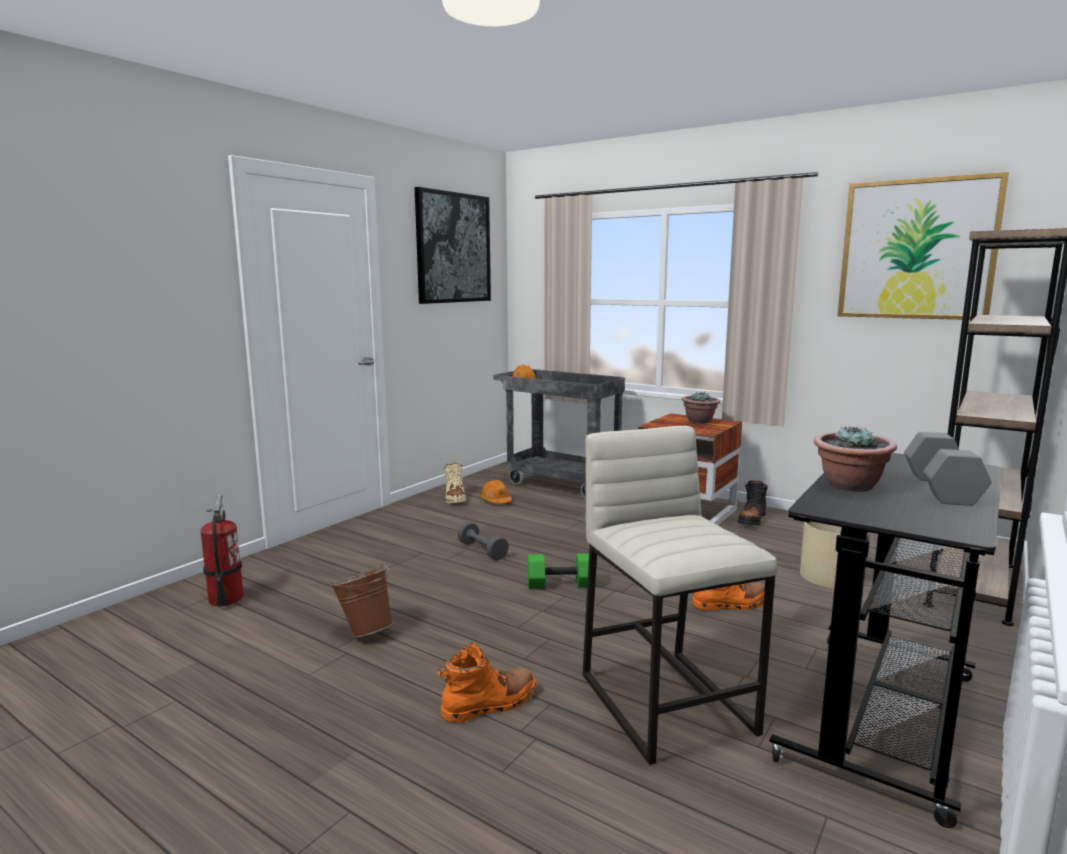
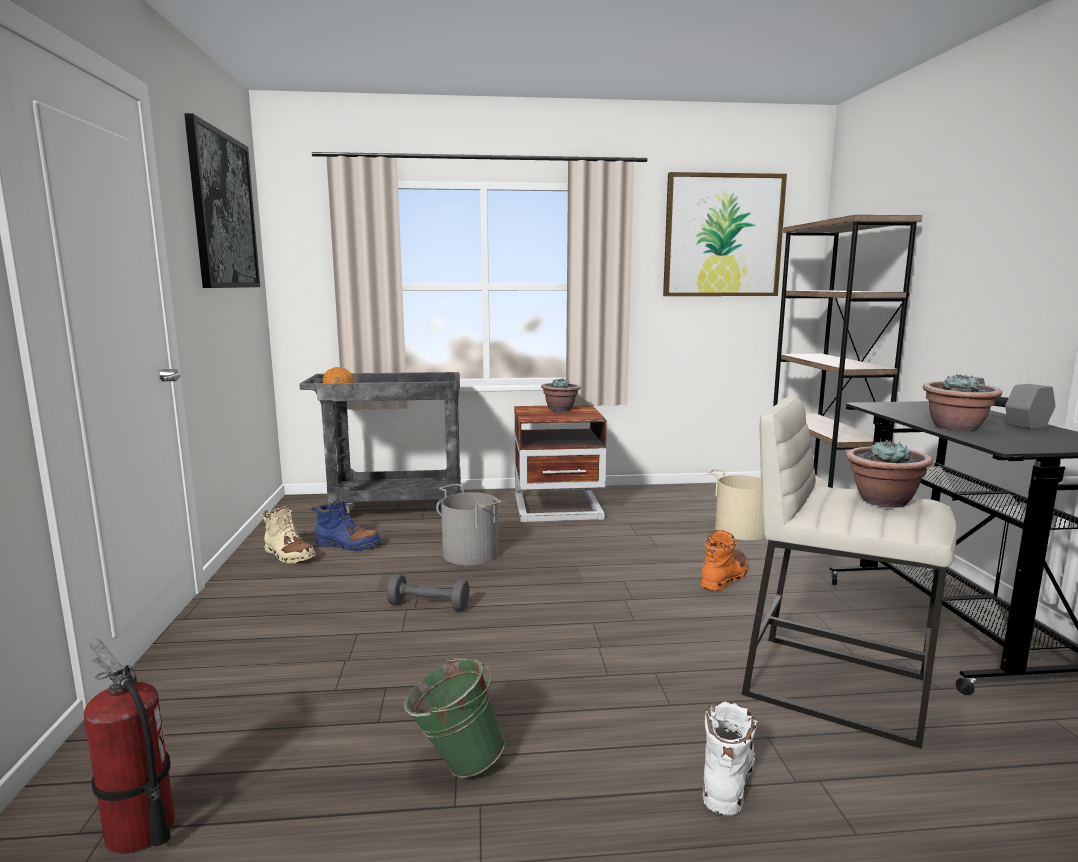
camera: 40 degrees left, 0 degrees up
brown bucket [331,564,393,637] -> green bucket [404,656,505,778]
orange boot [437,642,537,724] -> white boot [702,701,758,816]
orange hard hat [480,480,512,503] -> blue boot [311,498,381,551]
green dumbbell [528,553,589,589] -> none
black boot [738,480,768,525] -> none
none -> grey bucket [439,484,501,565]
none -> potted plant [846,439,933,508]

